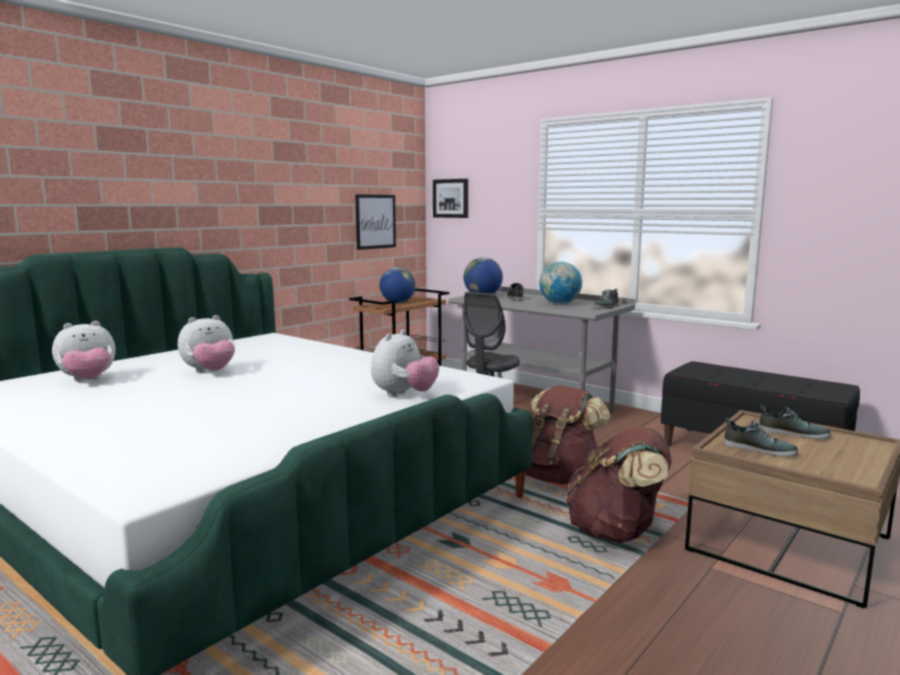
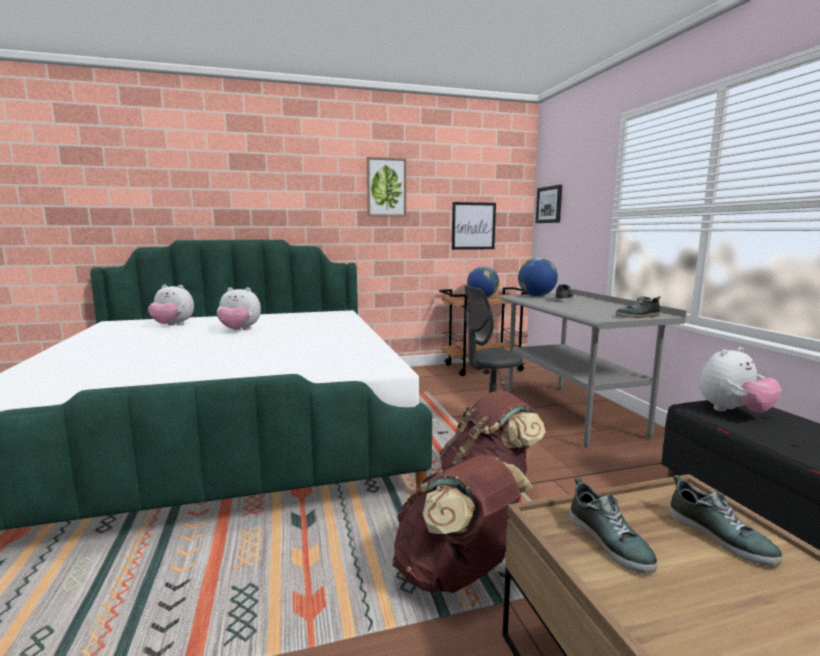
camera: 35 degrees right, 0 degrees up
plush toy [371,330,439,397] -> plush toy moved to [699,347,782,413]
globe [539,262,582,304] -> none
none -> picture [367,157,406,217]

